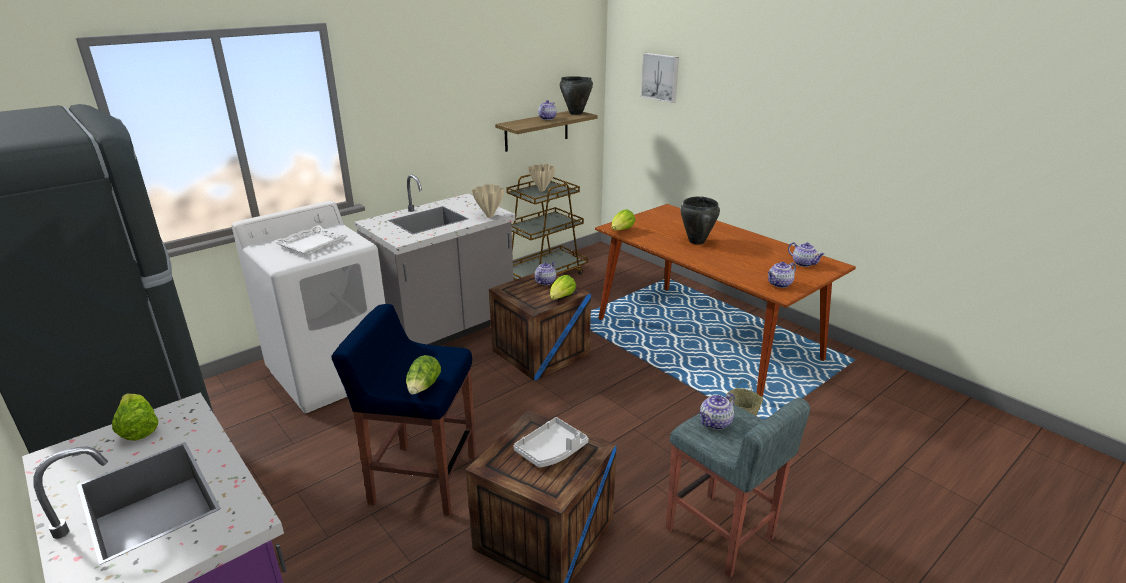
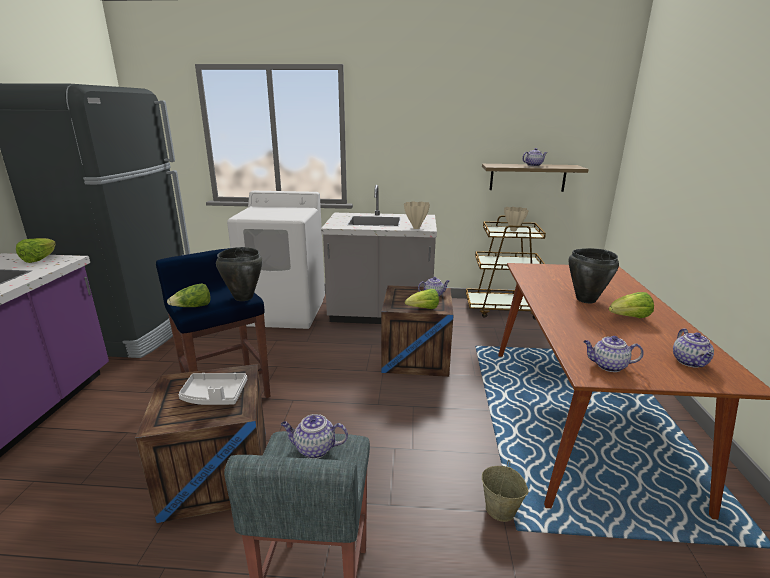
camera: 45 degrees right, 5 degrees down
white tray [273,225,348,256] -> none
black cooking pot [560,76,593,115] -> black cooking pot moved to [216,247,263,301]
lettuce [612,209,635,230] -> lettuce moved to [609,292,654,318]
picture [641,53,679,103] -> none

